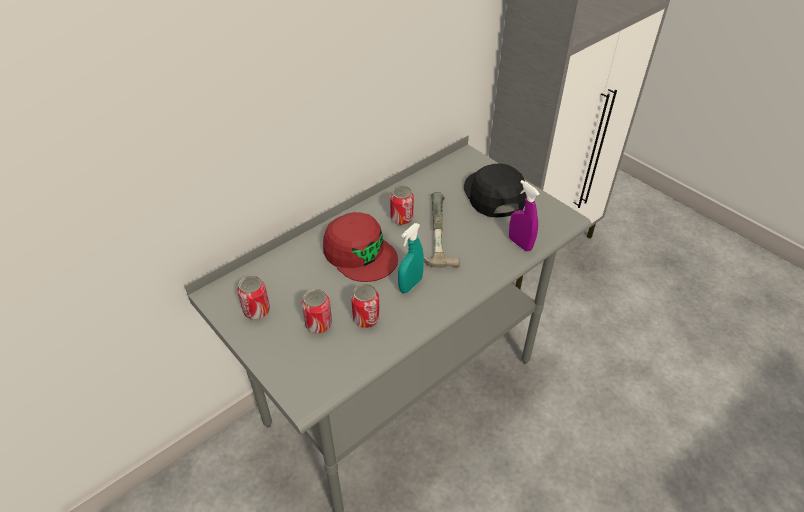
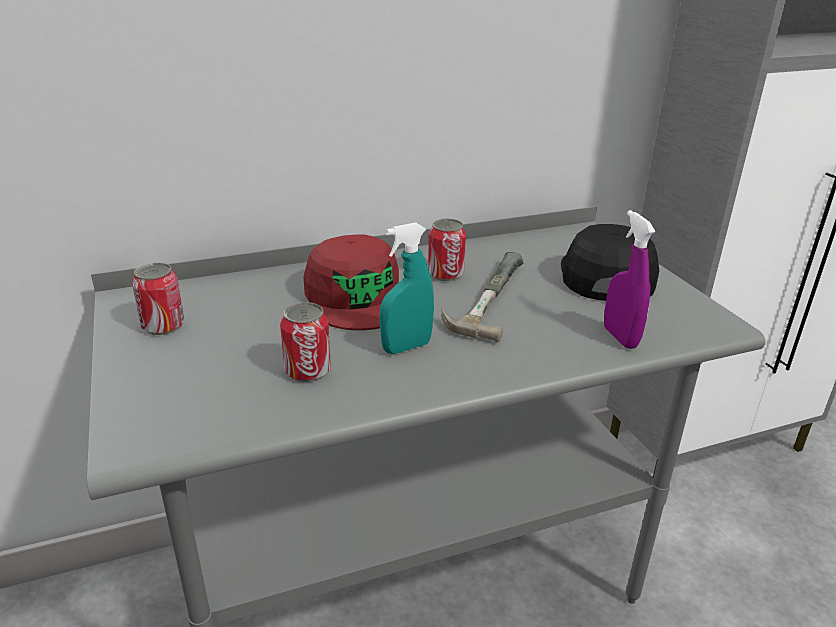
camera: 20 degrees right, 15 degrees down
can [301,289,332,333] -> none

